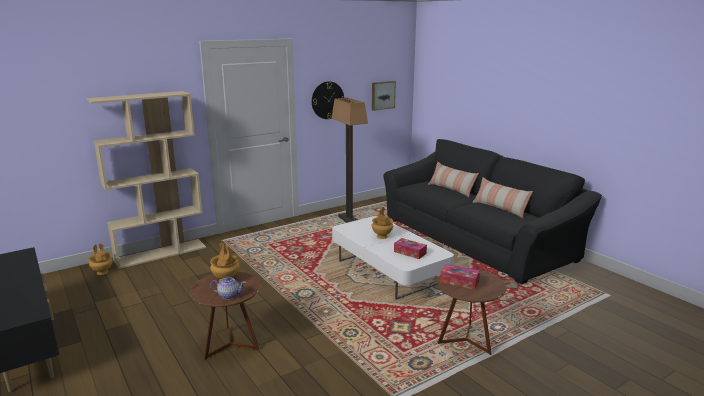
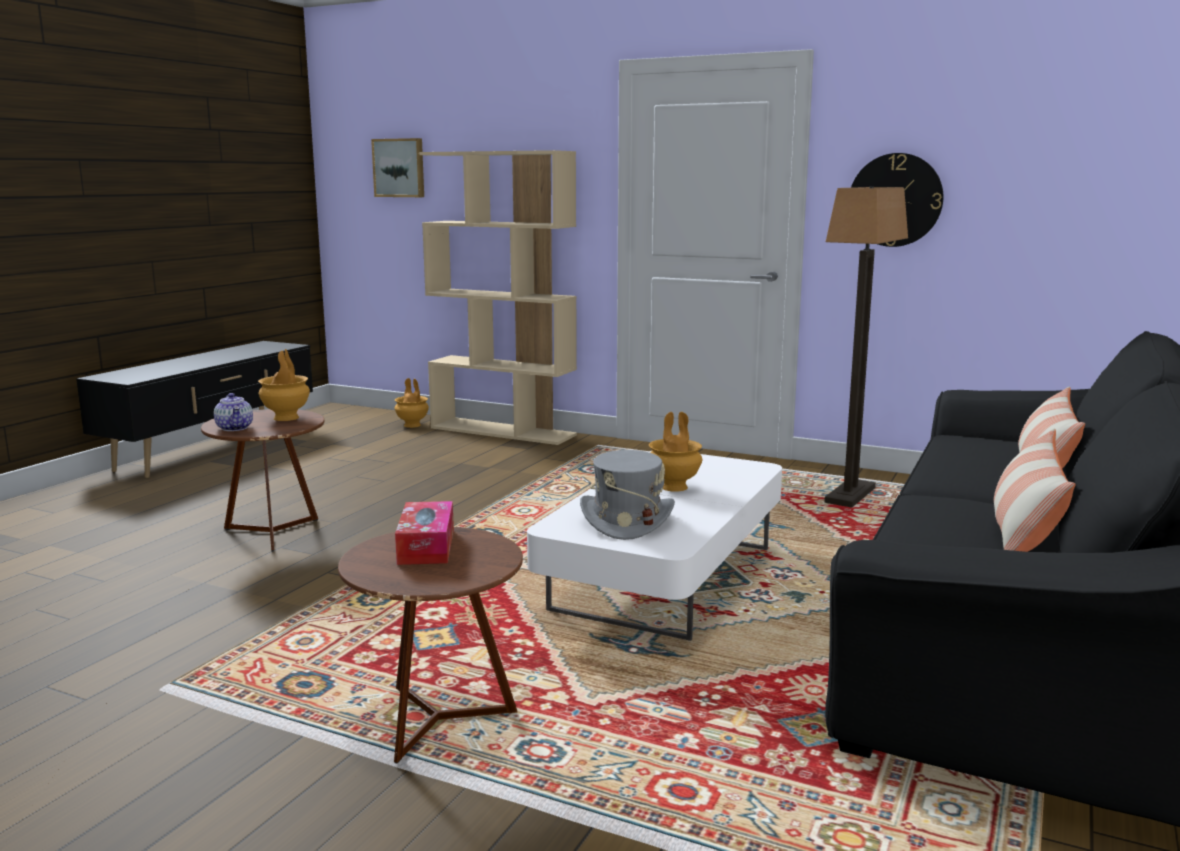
camera: 60 degrees right, 5 degrees down
picture [372,81,396,111] -> picture moved to [371,138,424,197]
tissue box [394,238,427,259] -> grey hat [580,450,675,540]

